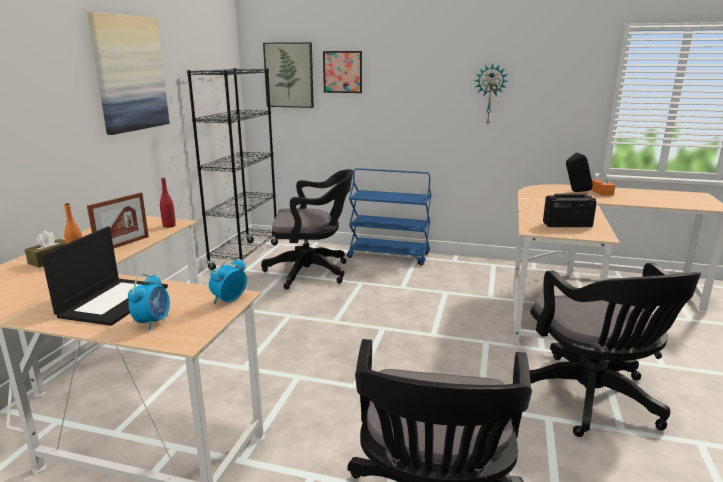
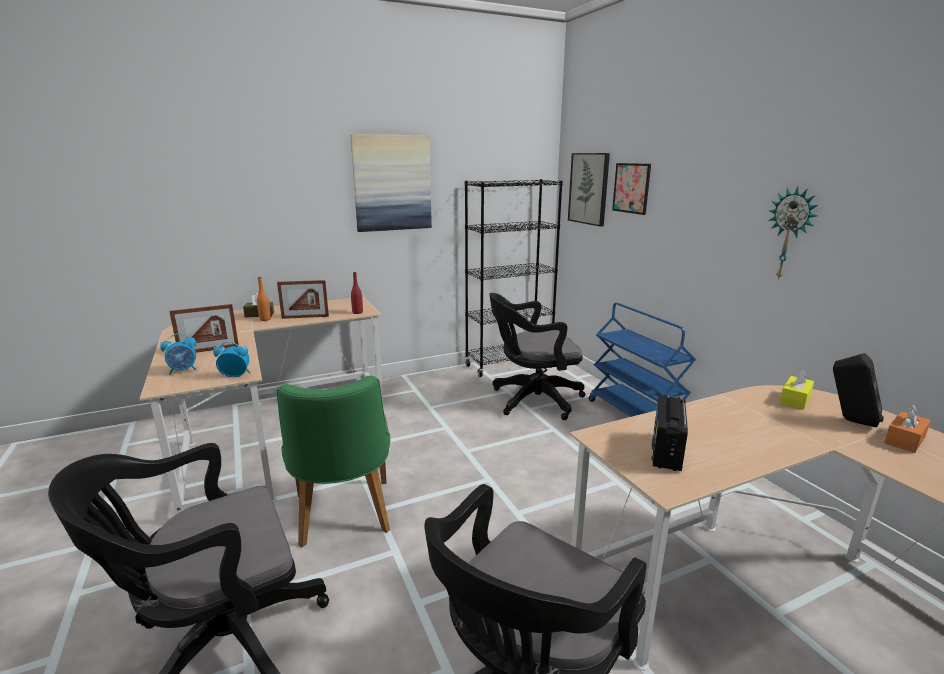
camera: 50 degrees right, 0 degrees up
laptop [41,227,168,326] -> picture frame [169,304,239,353]
black office chair [261,169,353,290] -> black office chair turned 120 degrees clockwise [489,293,585,420]
radio [543,194,597,227] -> radio turned 120 degrees counterclockwise [651,395,688,471]
none -> green chair [277,376,390,547]
none -> yellow tissue box [780,369,814,410]

